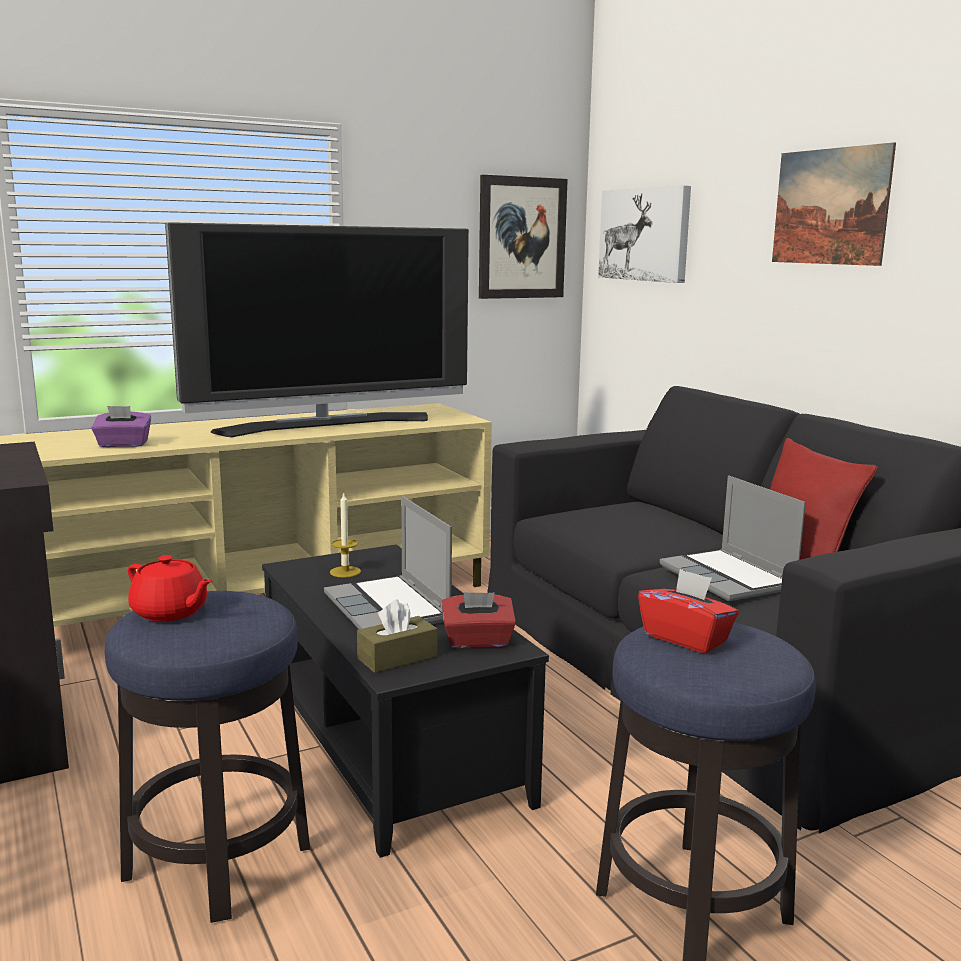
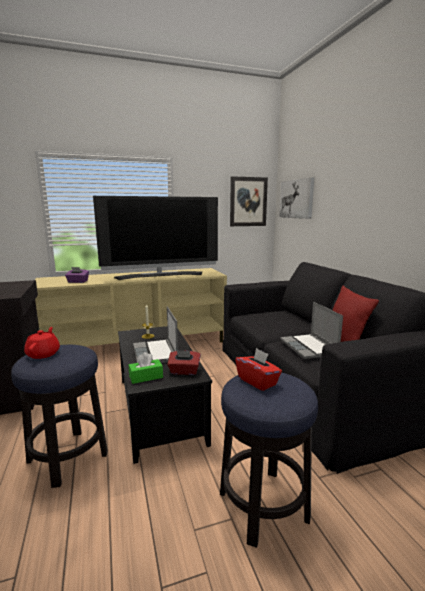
camera: 10 degrees right, 0 degrees up
red teapot [128,555,212,622] -> red teapot turned 135 degrees counterclockwise [24,327,60,359]
brown tissue box [357,599,437,673] -> green tissue box [129,352,163,384]
picture [772,142,896,266] -> none

